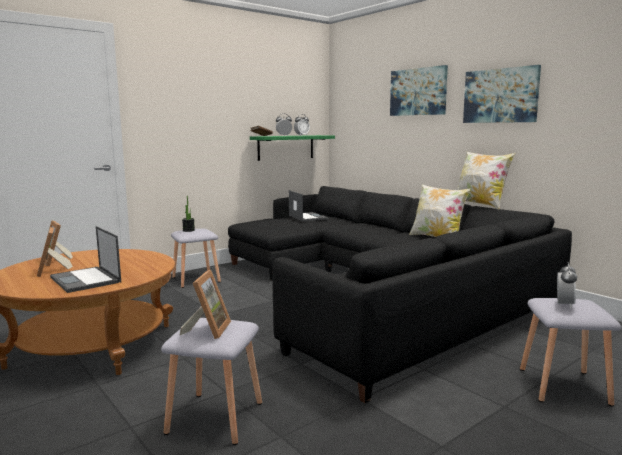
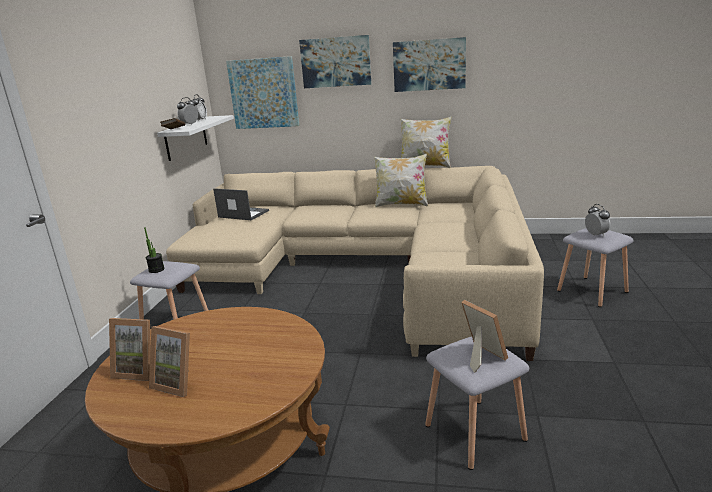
camera: 40 degrees left, 10 degrees up
laptop [50,226,121,293] -> none
black sofa [228,186,572,403] -> beige sofa [166,166,544,361]
green shelf [250,135,335,161] -> white shelf [157,115,234,161]
none -> picture [226,56,299,129]

